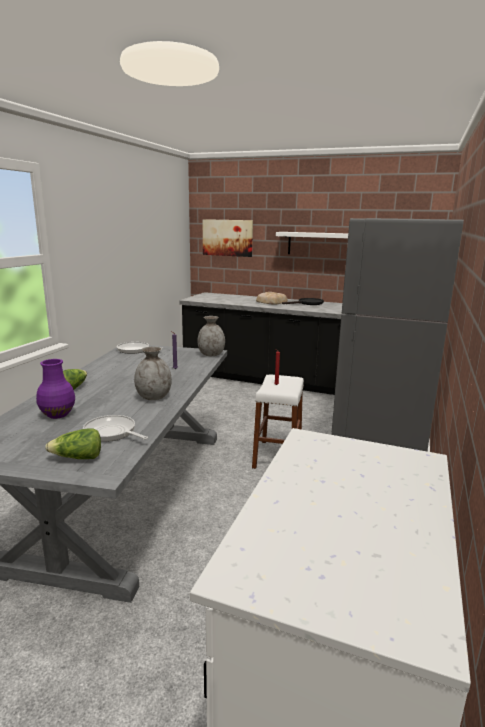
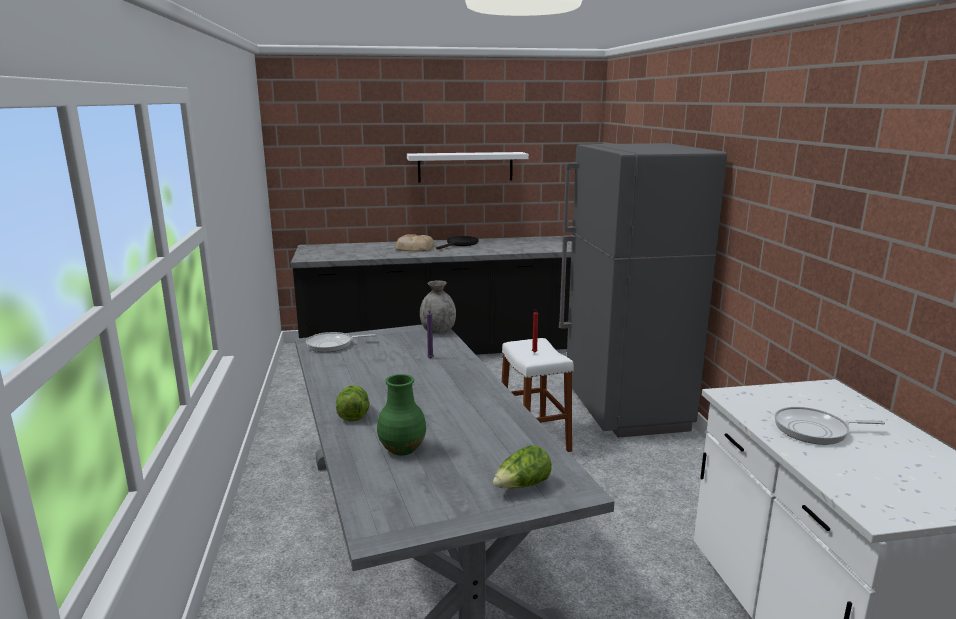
camera: 30 degrees left, 0 degrees up
purple vase [36,359,75,419] -> green vase [377,374,426,456]
frying pan [83,415,148,442] -> frying pan moved to [774,407,885,445]
grey vase [134,346,172,400] -> none
picture [203,219,253,257] -> none

